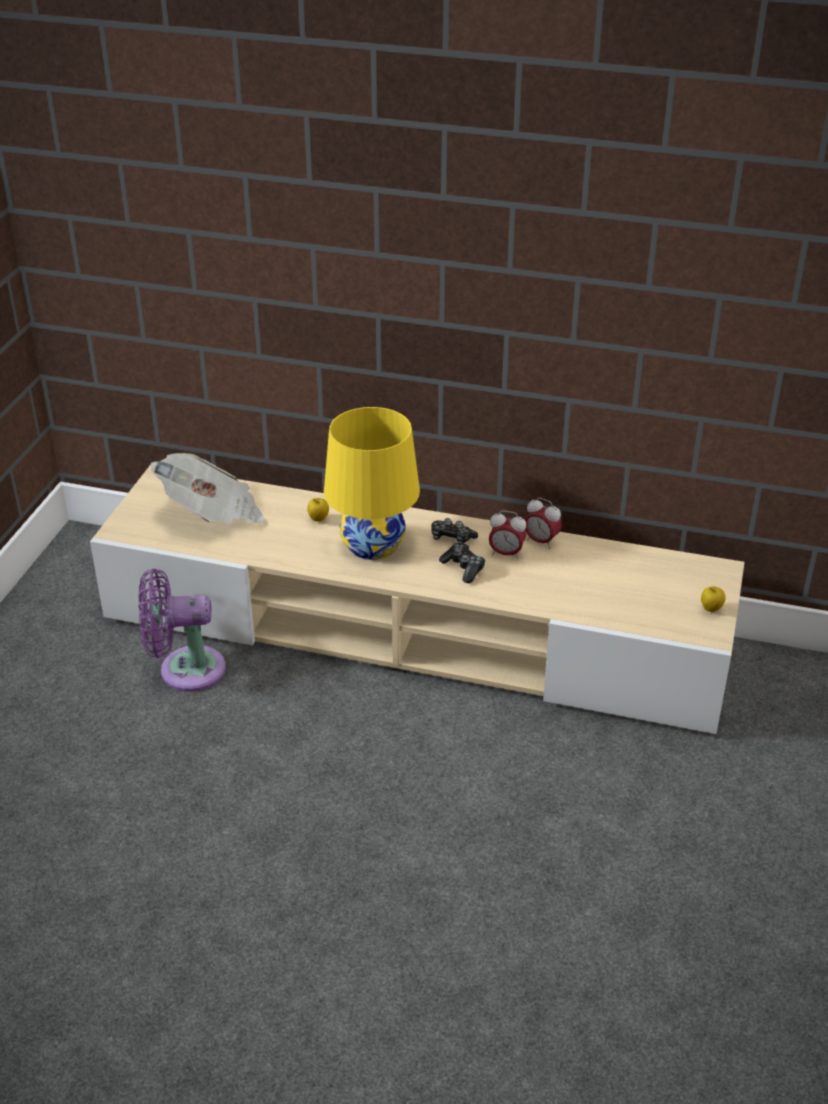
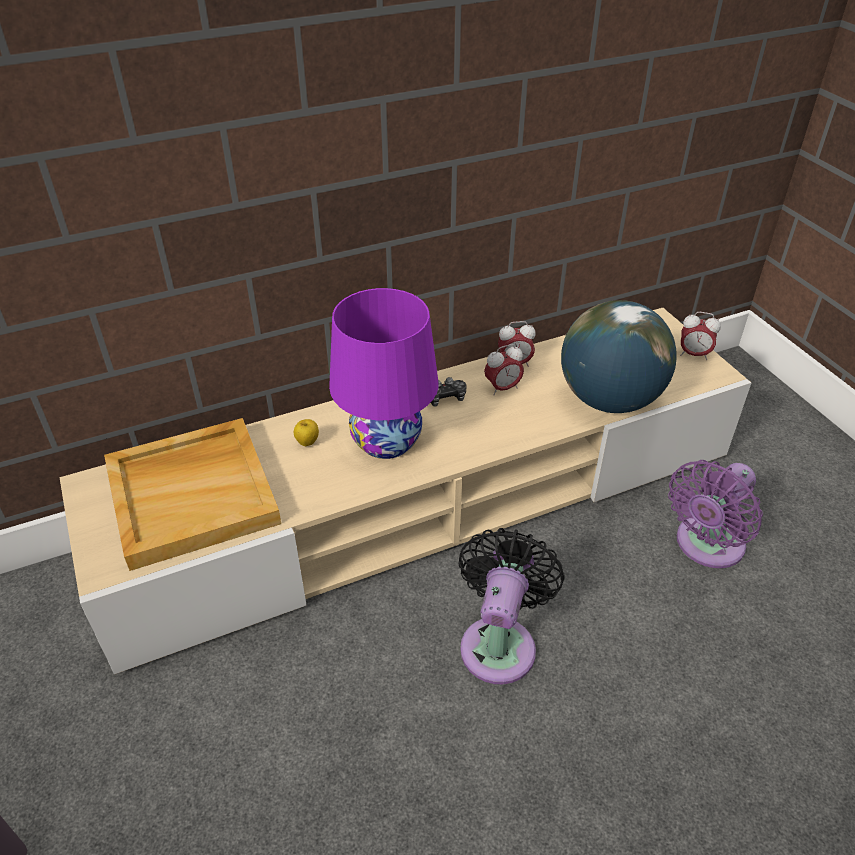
camera: 40 degrees left, 5 degrees up
purple fan [139,569,226,692] -> purple fan moved to [668,460,763,568]
newspaper [150,453,266,525] -> beige tray [104,418,281,571]
yellow table lamp [324,407,420,560] -> purple table lamp [329,288,439,459]
game controller [439,543,485,583] -> none
apple [701,586,726,612] -> alarm clock [680,312,721,360]
none -> black fan [458,528,565,684]
none -> globe [561,300,677,413]

